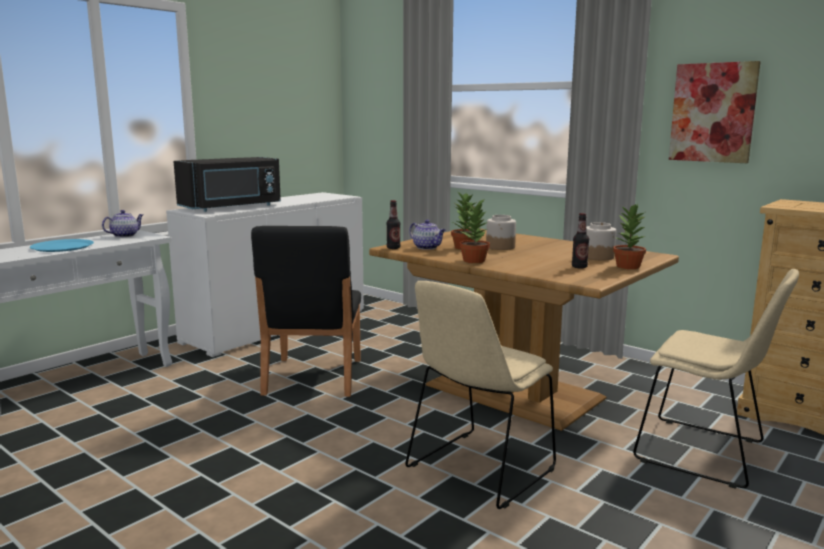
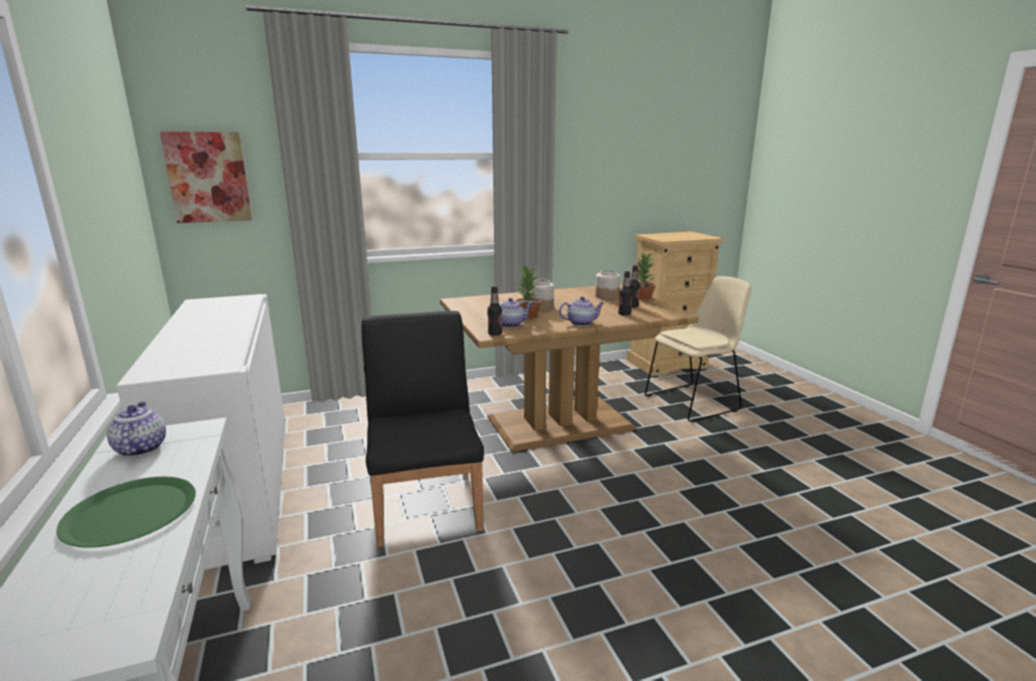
camera: 60 degrees left, 5 degrees up
blue plate [30,239,94,252] -> green plate [57,477,196,548]
black microwave [174,157,281,212] -> none
black chair [251,226,361,397] -> black chair turned 135 degrees counterclockwise [362,311,484,547]
beige chair [405,281,556,509] -> none
potted plant [459,200,490,263] -> teapot [559,296,604,326]
picture [669,61,761,163] -> picture moved to [160,132,252,223]
none -> bottle [618,271,632,316]

